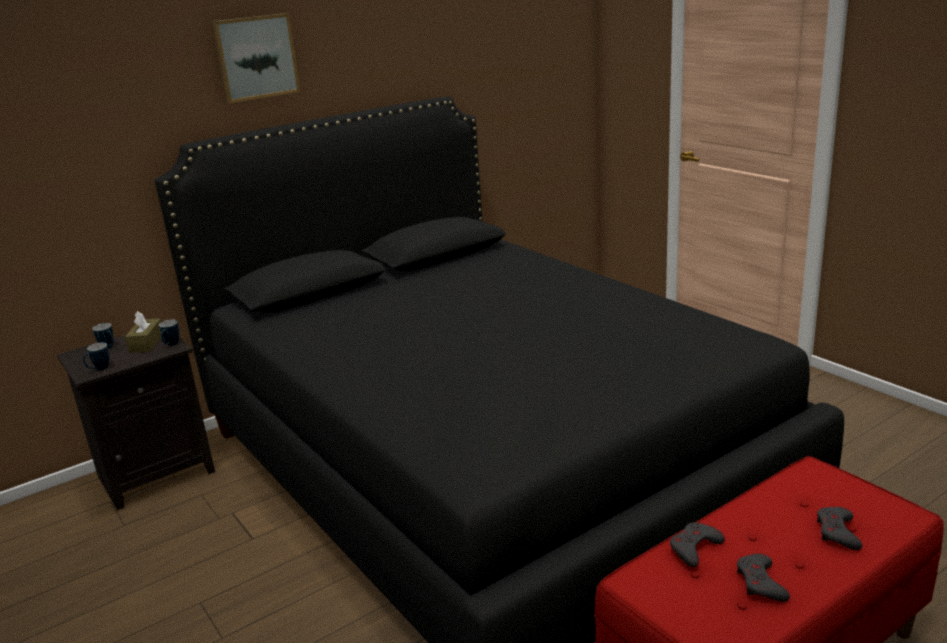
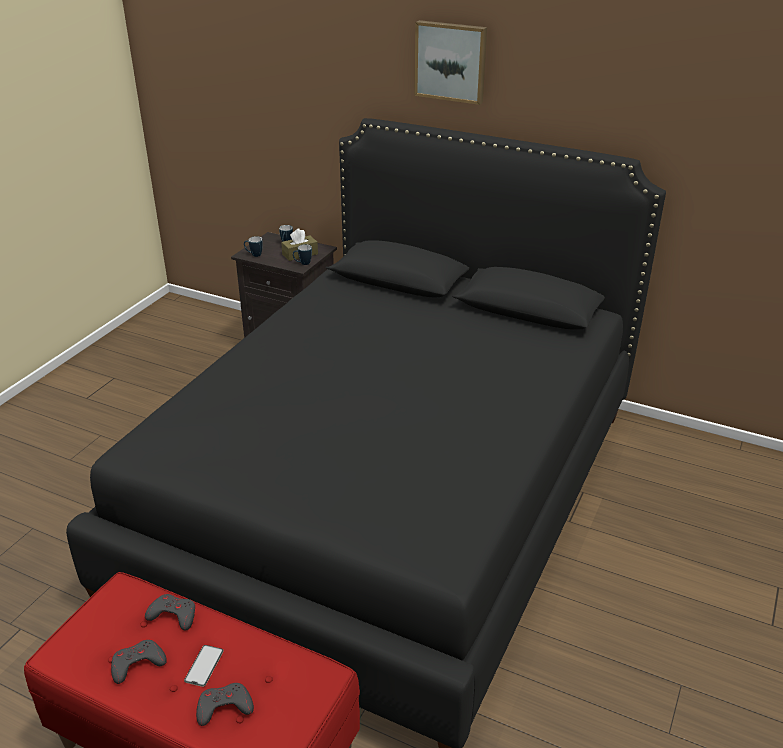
camera: 60 degrees right, 10 degrees up
none -> phone [184,645,224,687]

